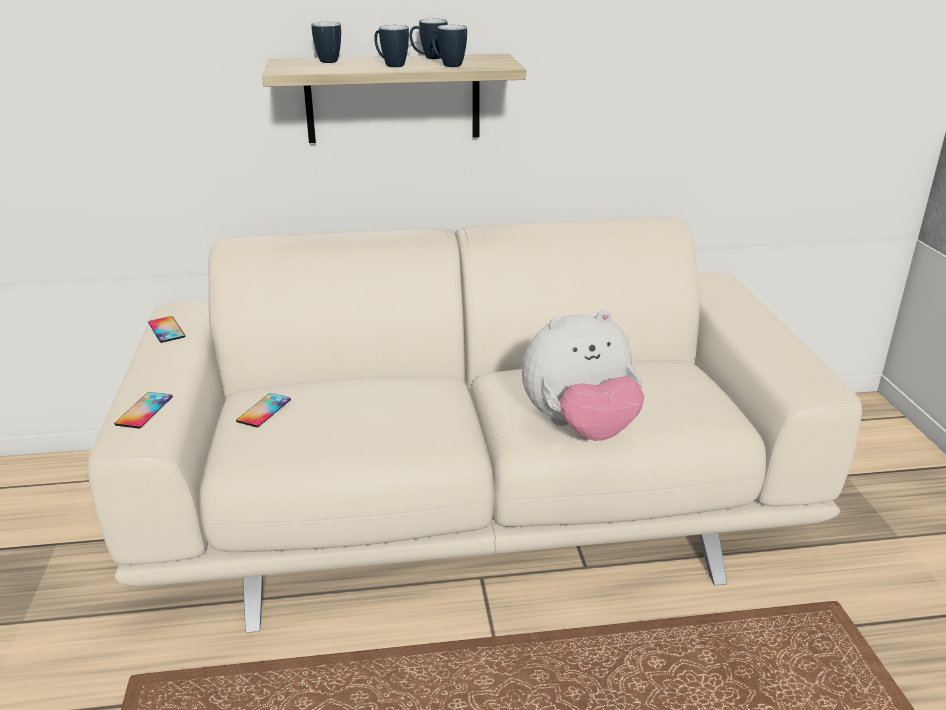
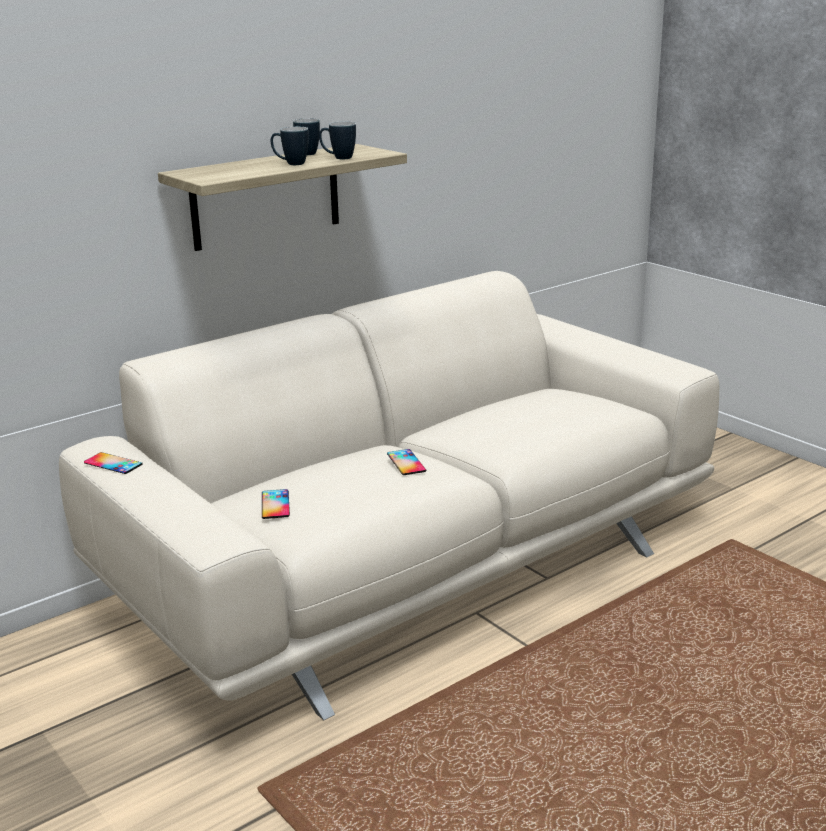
camera: 30 degrees left, 5 degrees down
phone [114,392,173,429] -> phone moved to [387,449,426,475]
mug [311,22,341,63] -> none
plush toy [522,310,644,441] -> none

